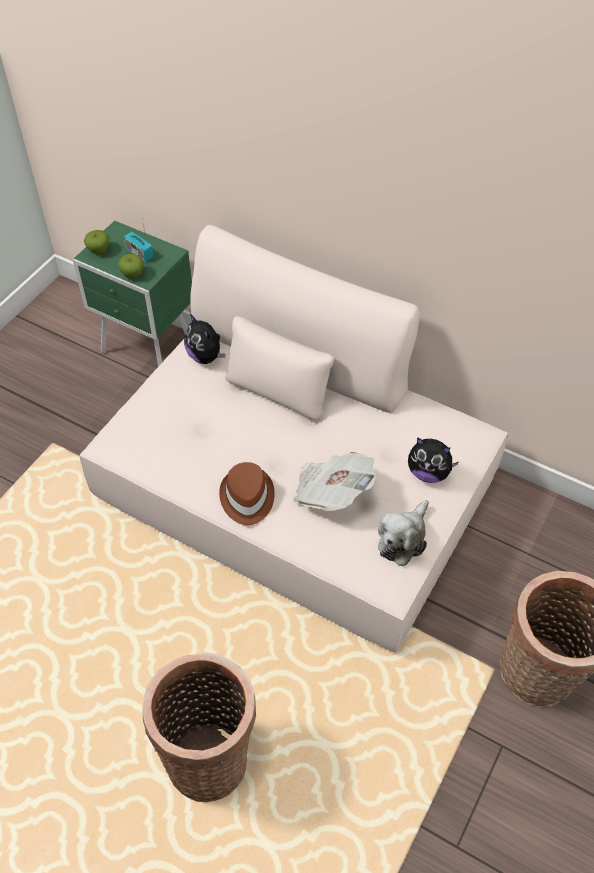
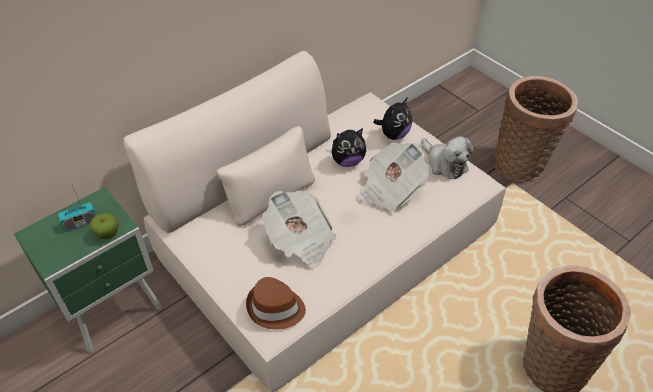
camera: 70 degrees left, 5 degrees down
apple [84,230,109,254] -> none
plush toy [184,314,225,364] -> plush toy moved to [332,128,366,167]
brown hat [219,462,275,525] -> brown hat moved to [246,277,306,330]
none -> newspaper [262,190,336,268]

